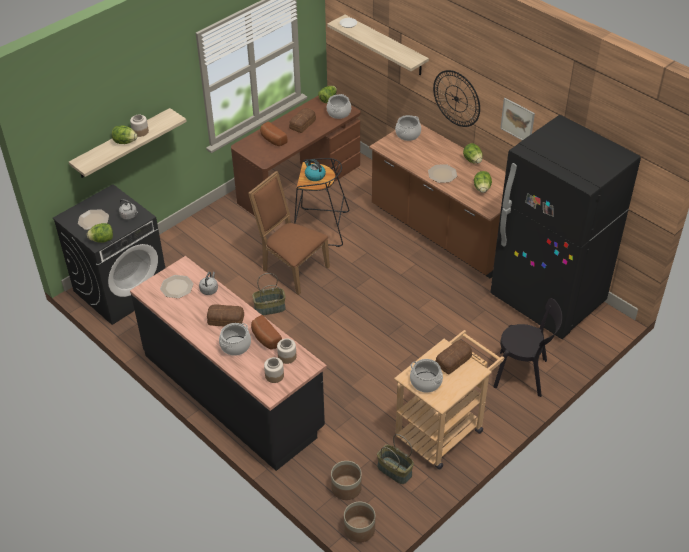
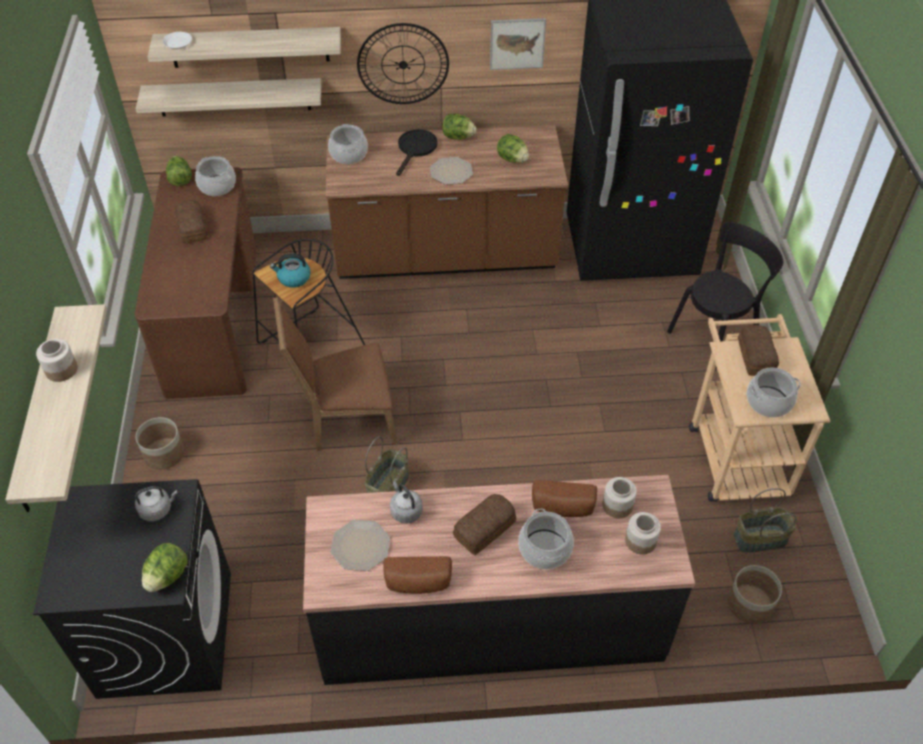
camera: 50 degrees left, 5 degrees up
plate [78,210,109,230] -> none
lettuce [112,126,137,144] -> none
bread [260,122,287,146] -> bread moved to [383,556,452,594]
planter [344,502,375,543] -> planter moved to [136,417,184,470]
none -> shelf [136,78,322,116]
none -> black frying pan [396,129,438,176]

